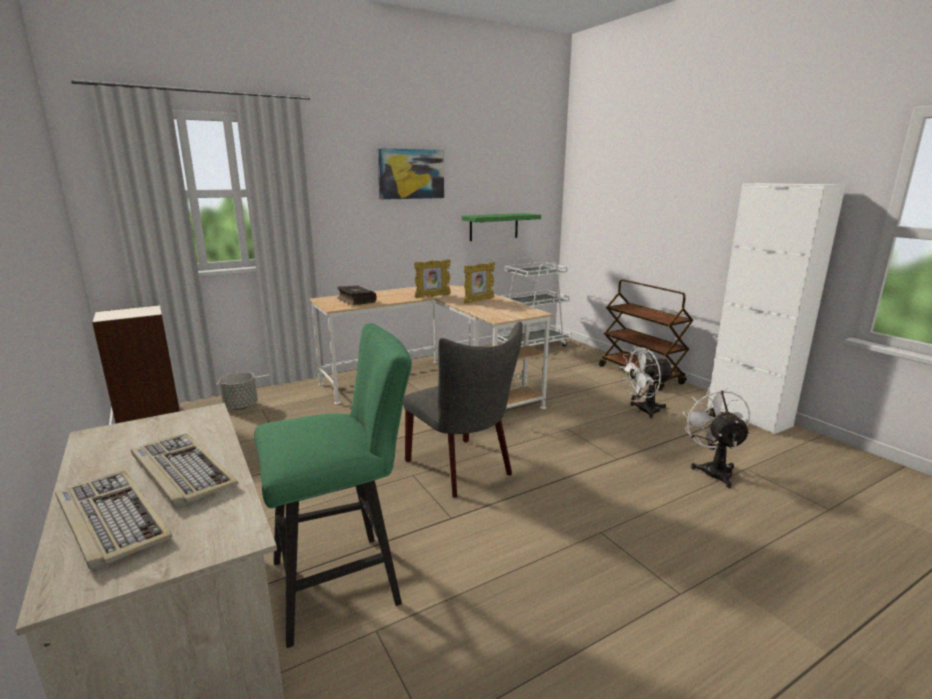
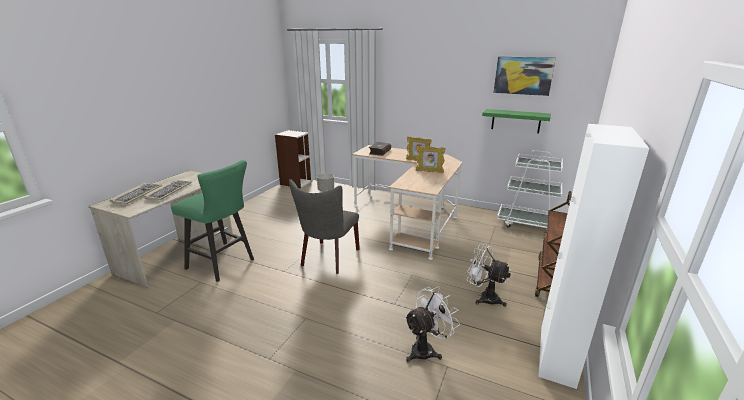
camera: 55 degrees right, 5 degrees up
picture [377,148,444,200] -> picture moved to [493,57,556,96]

